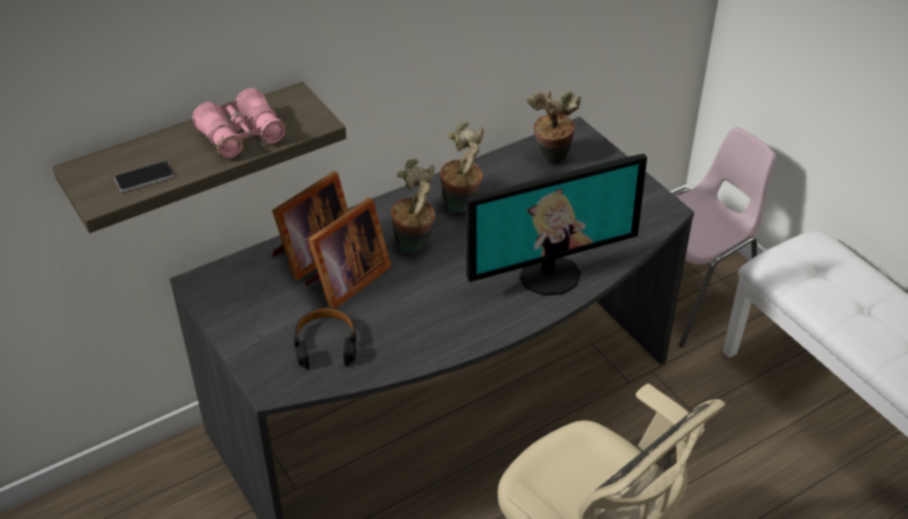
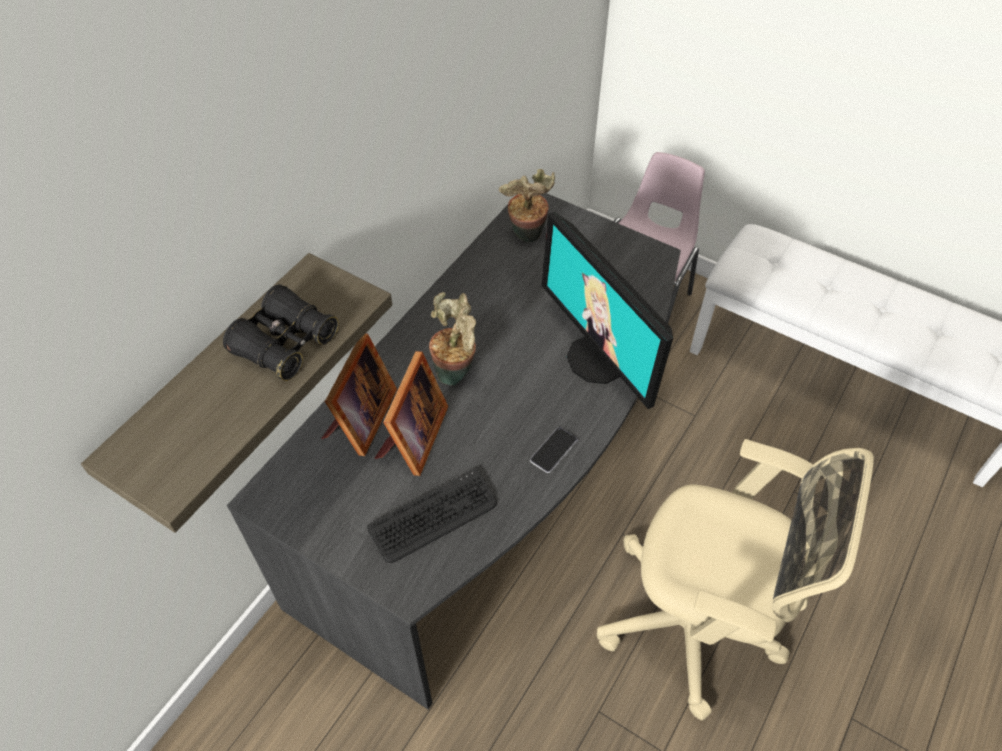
camera: 25 degrees left, 10 degrees up
phone [114,161,174,192] -> phone moved to [530,427,577,473]
pink binoculars [192,88,287,159] -> black binoculars [223,284,339,381]
black headphones [294,307,356,369] -> keyboard [367,469,497,563]
potted plant [440,121,484,213] -> none
monitor [466,153,647,296] -> monitor turned 105 degrees clockwise [541,212,673,409]

